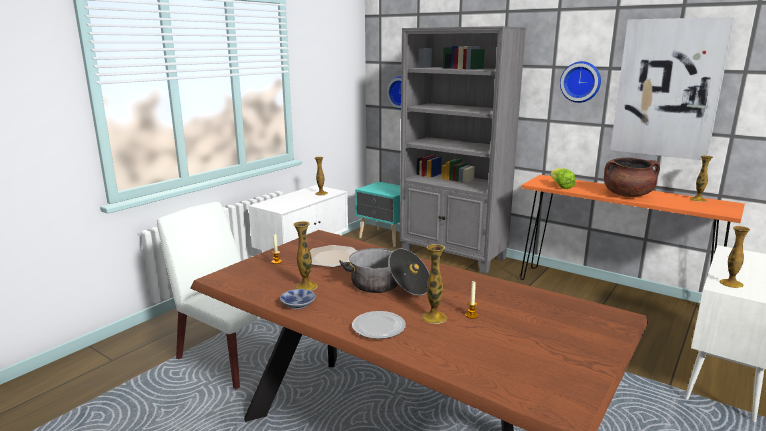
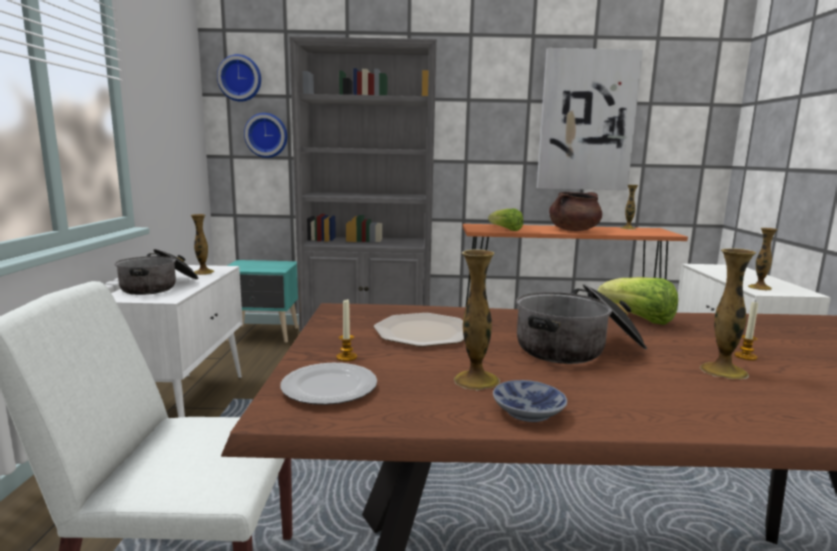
camera: 35 degrees left, 5 degrees down
plate [352,311,406,339] -> plate moved to [280,363,377,405]
wall clock [560,61,601,103] -> wall clock moved to [217,54,261,102]
none -> cooking pot [115,249,198,295]
none -> lettuce [597,277,678,325]

